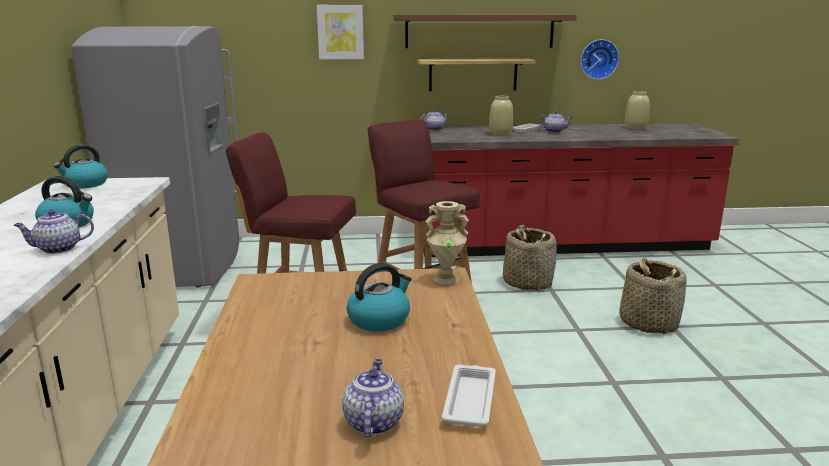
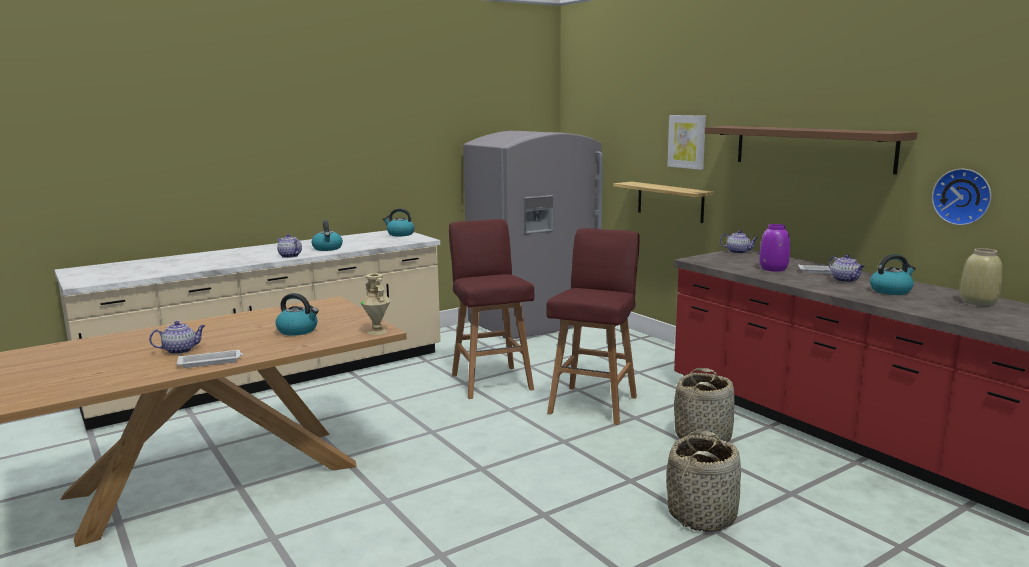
camera: 60 degrees right, 5 degrees down
shelf [417,58,536,91] -> shelf moved to [613,182,714,223]
beige vase [489,96,513,136] -> purple vase [759,224,790,272]
none -> kettle [870,254,916,295]

